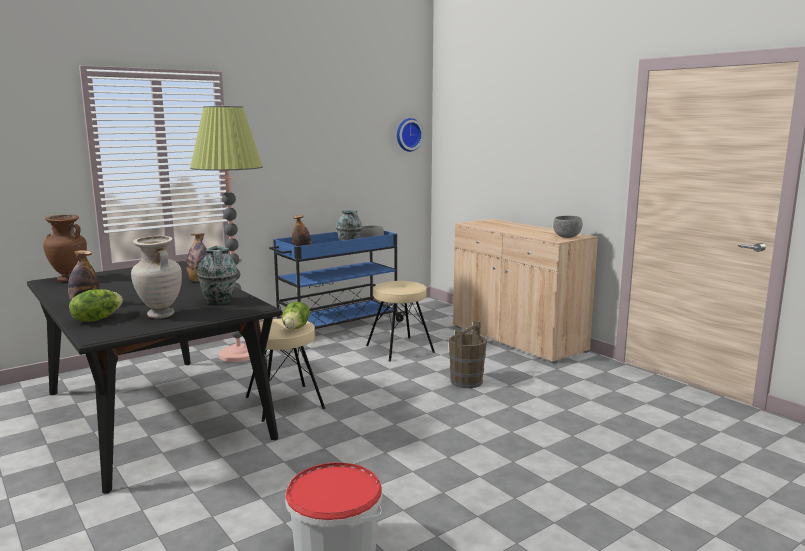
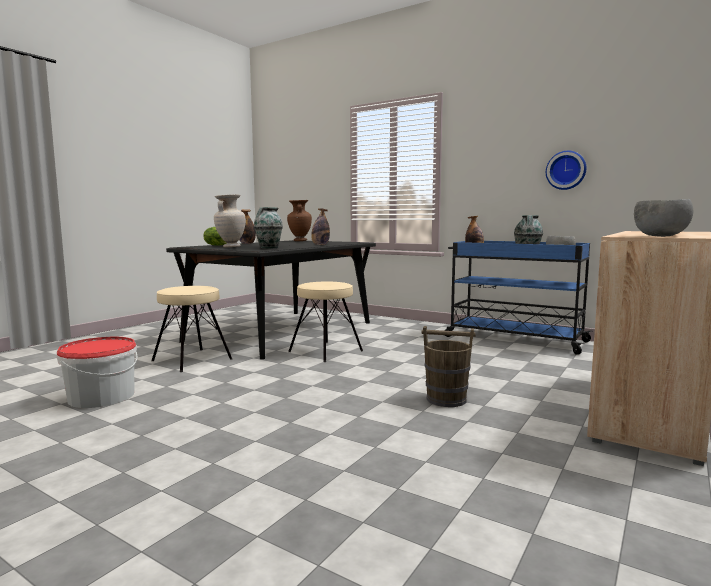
camera: 70 degrees right, 5 degrees down
floor lamp [190,105,263,362] -> none
lettuce [282,302,310,329] -> none
beige stool [366,281,435,362] -> beige stool moved to [151,286,232,372]
wall clock [397,118,424,152] -> wall clock moved to [546,151,586,190]

